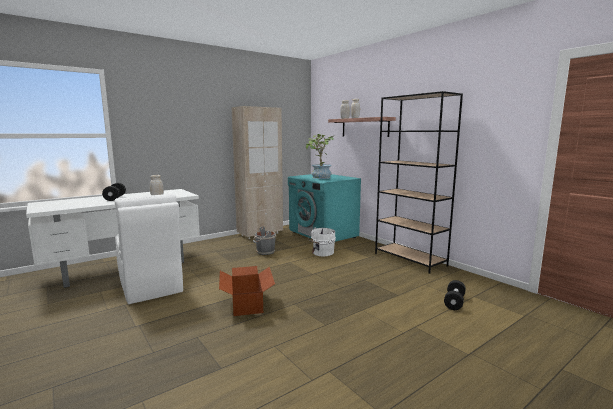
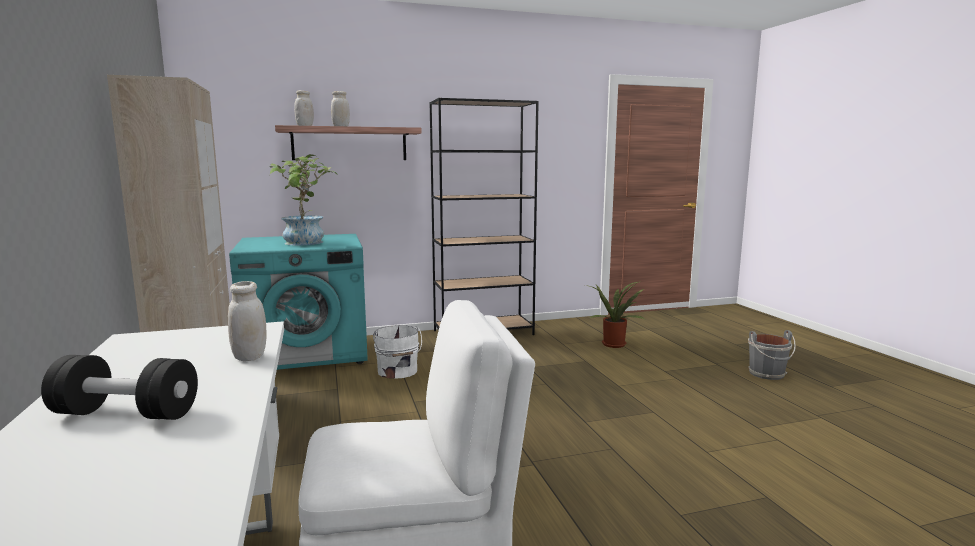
camera: 70 degrees left, 0 degrees up
cardboard box [219,266,275,316] -> none
grey bucket [253,226,276,255] -> grey bucket moved to [748,330,796,380]
black dumbbell [444,280,466,310] -> potted plant [585,281,644,348]

